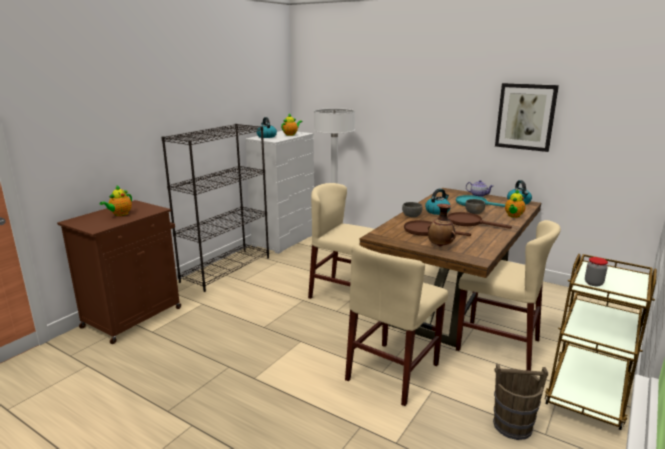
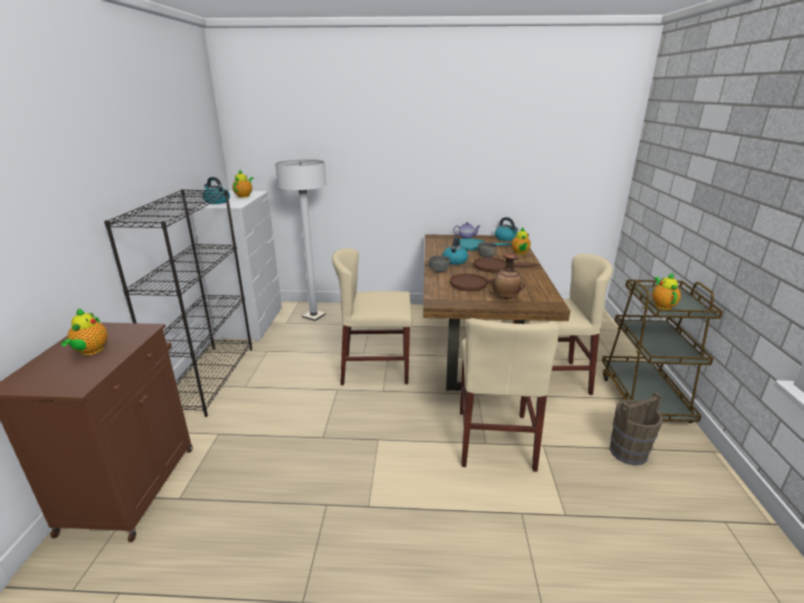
camera: 30 degrees left, 5 degrees up
picture [495,83,559,152] -> none
jar [585,257,608,286] -> teapot [652,273,681,309]

